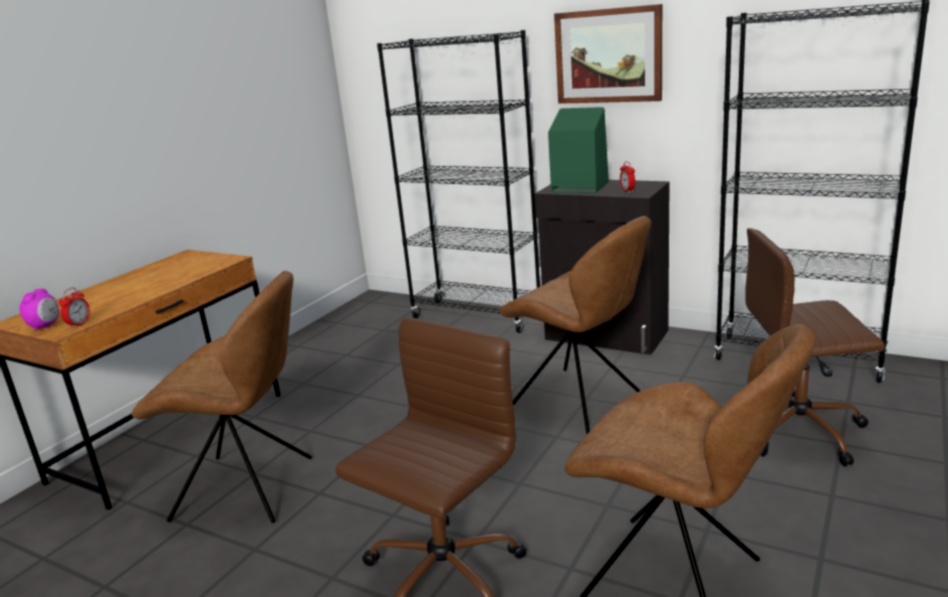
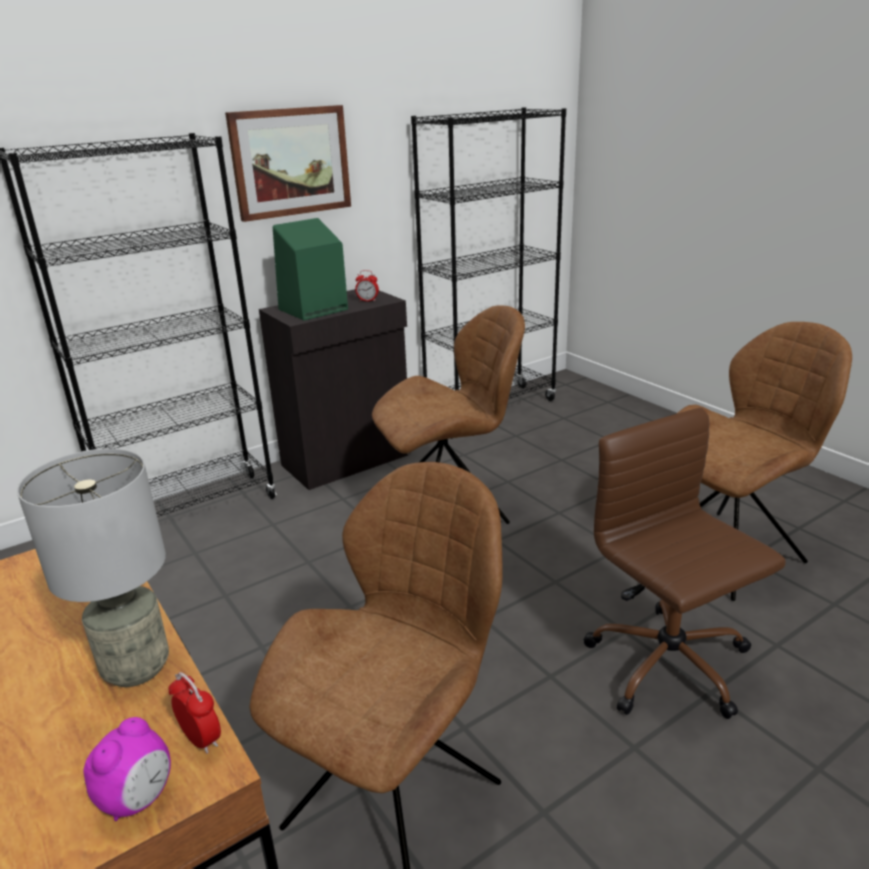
camera: 65 degrees left, 5 degrees up
alarm clock [19,289,59,331] -> alarm clock turned 75 degrees clockwise [83,717,171,821]
brown office chair [745,228,885,466] -> none
none -> grey table lamp [17,448,169,687]

